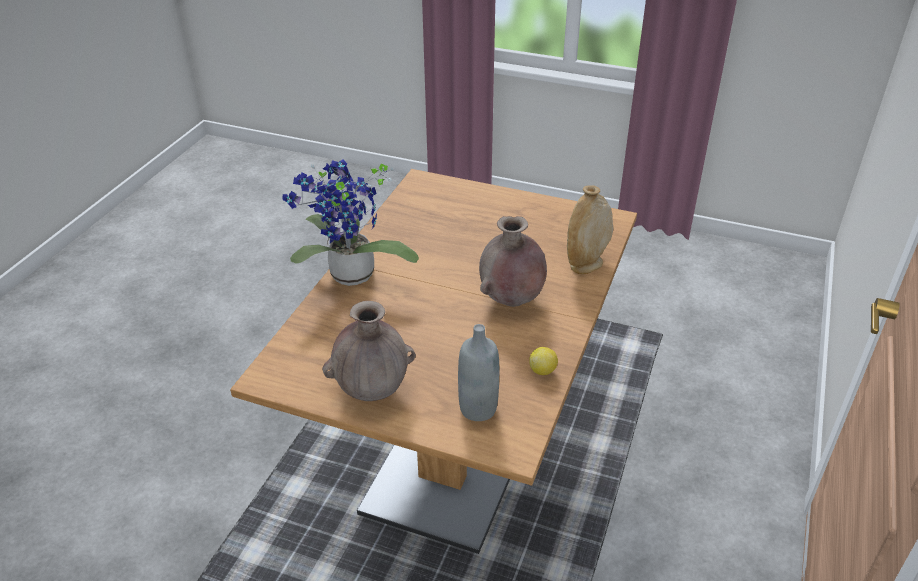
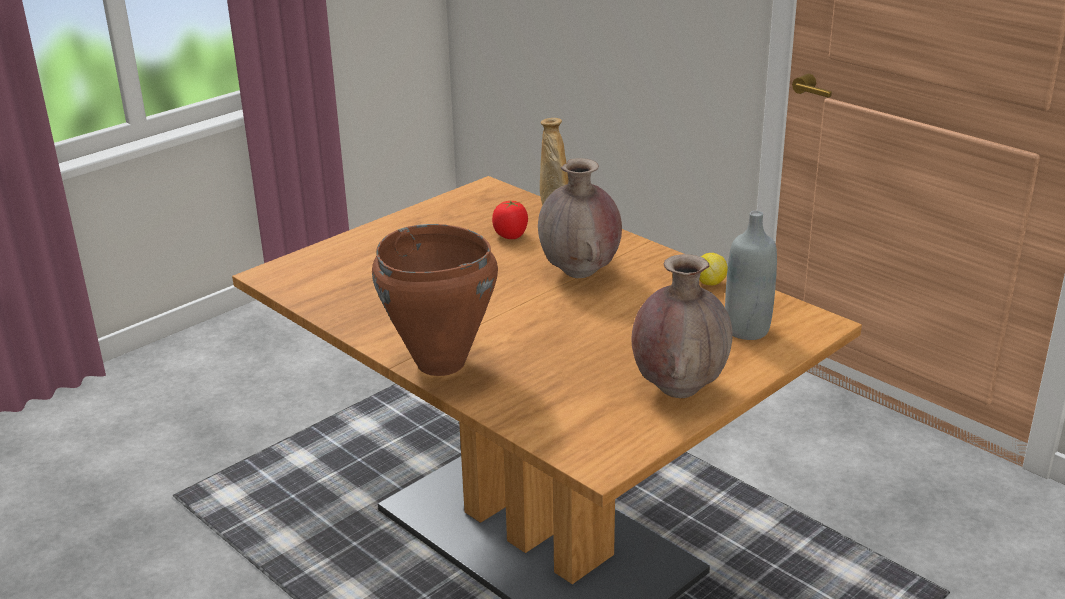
camera: 65 degrees left, 10 degrees down
potted plant [282,159,419,286] -> brown cooking pot [372,224,498,376]
none -> tomato [492,201,528,239]

